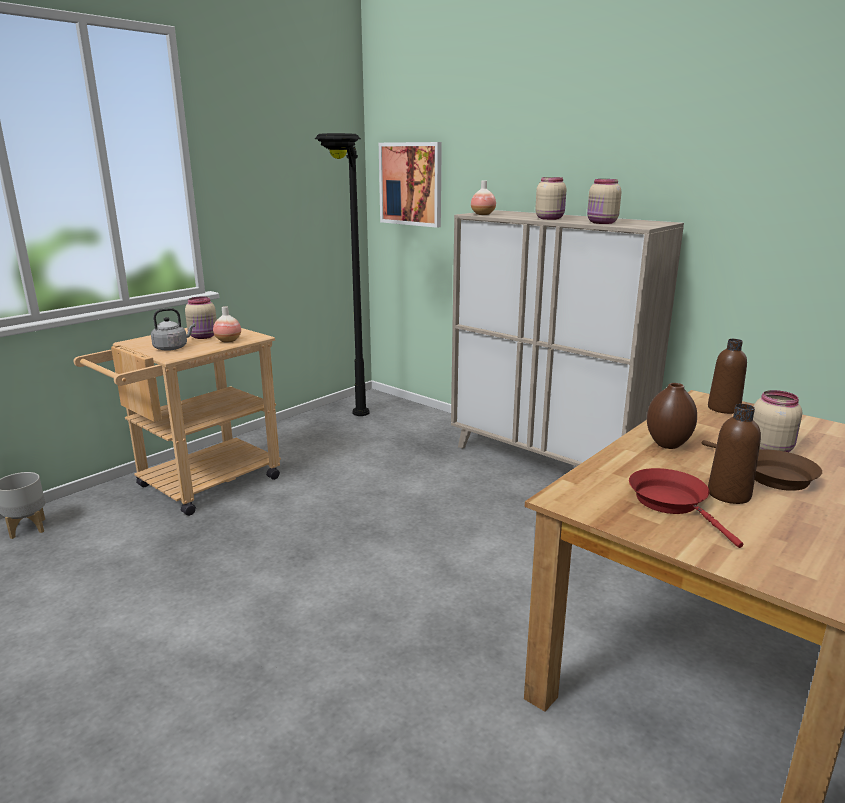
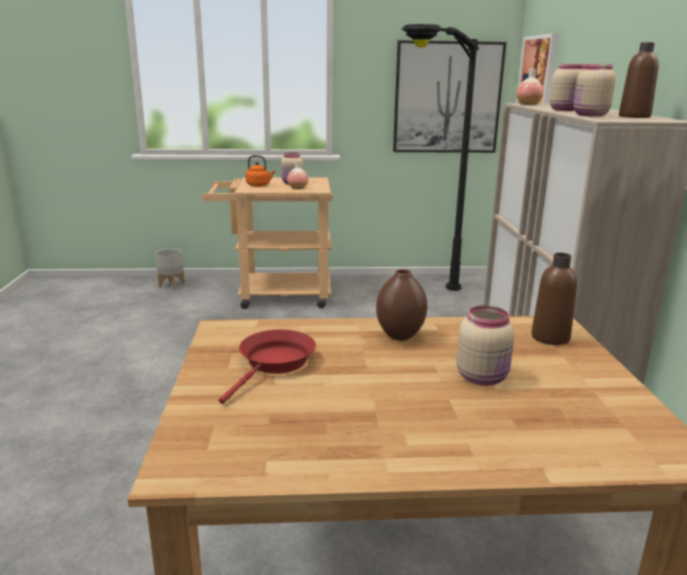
camera: 45 degrees right, 0 degrees up
grey kettle [151,308,195,351] -> orange kettle [245,155,275,187]
brown frying pan [702,440,822,491] -> none
brown bottle [708,404,761,504] -> brown bottle moved to [619,42,659,118]
none -> picture [393,40,506,153]

